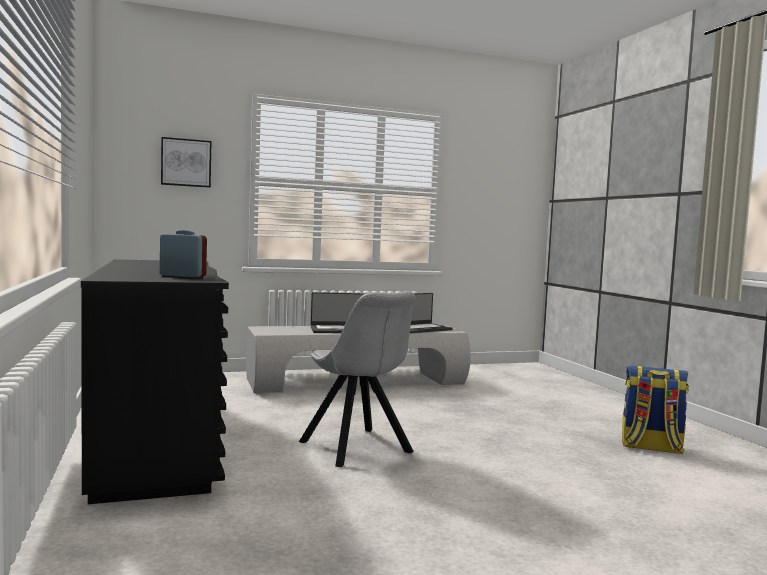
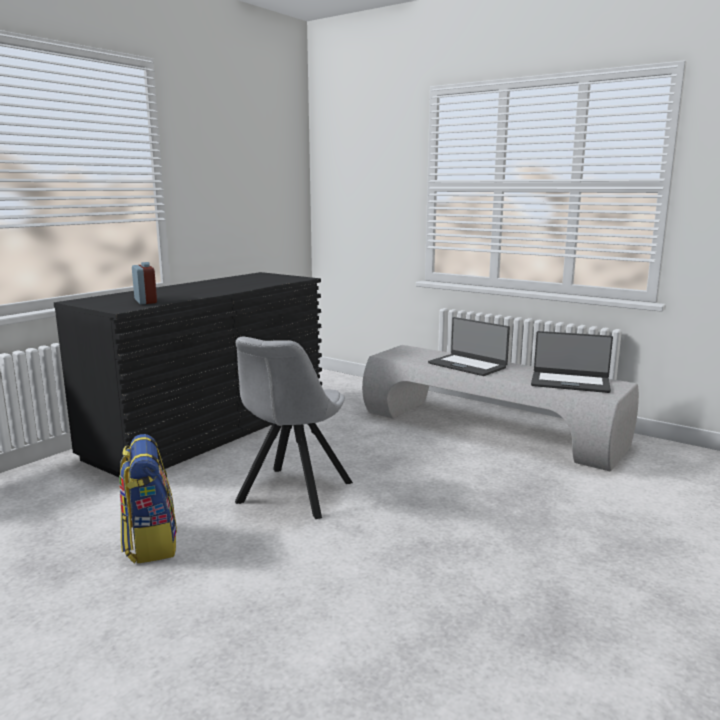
camera: 55 degrees right, 10 degrees up
picture [161,137,211,188] -> none
backpack [622,366,689,454] -> backpack moved to [119,434,177,564]

